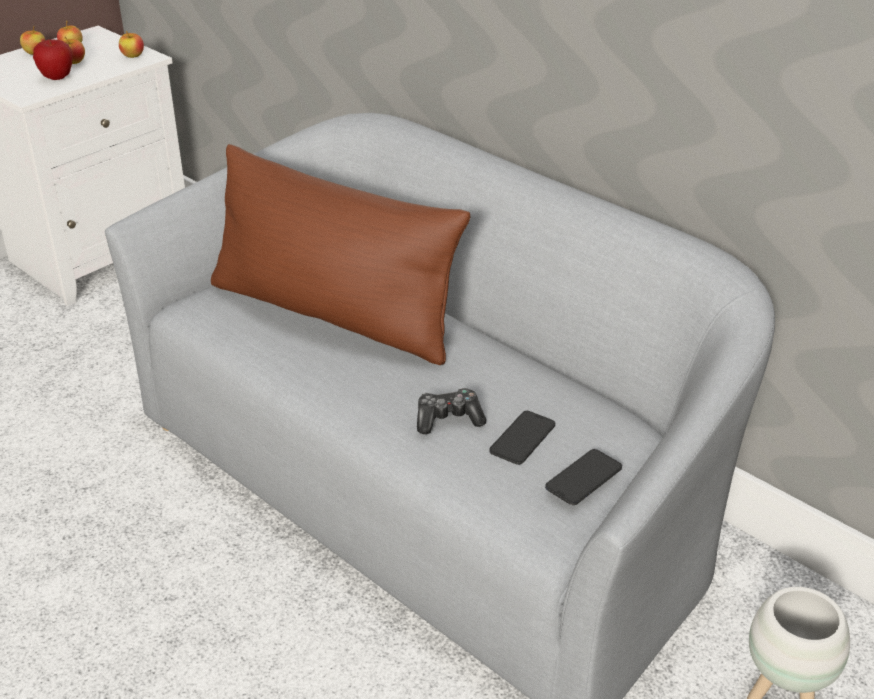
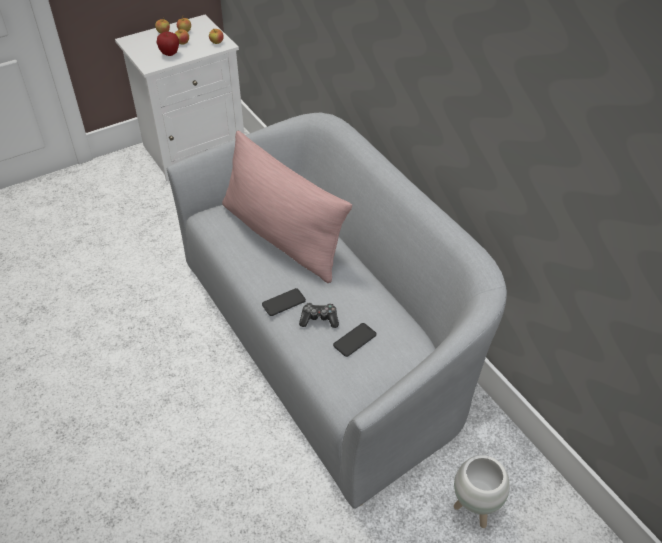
camera: 15 degrees right, 10 degrees up
brown pillow [211,144,470,365] -> pink pillow [222,131,352,283]
phone [545,449,622,505] -> phone moved to [262,288,306,316]

